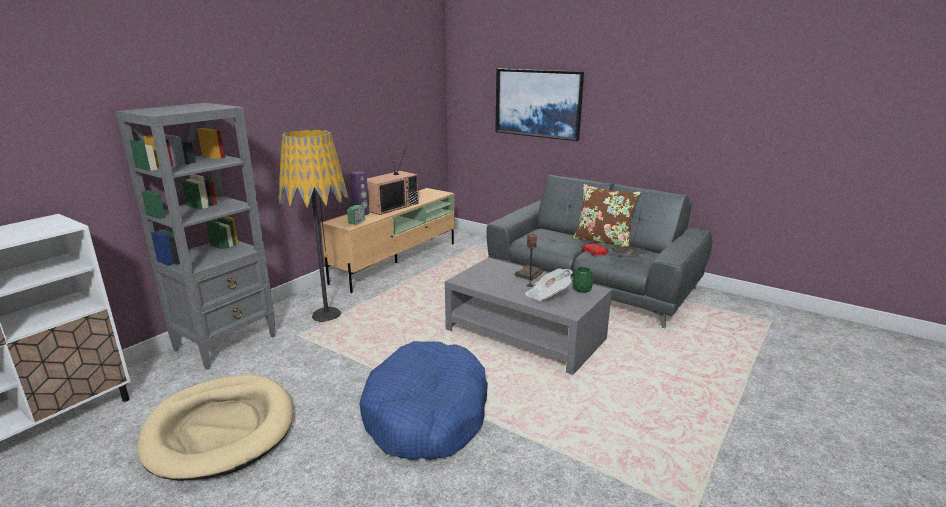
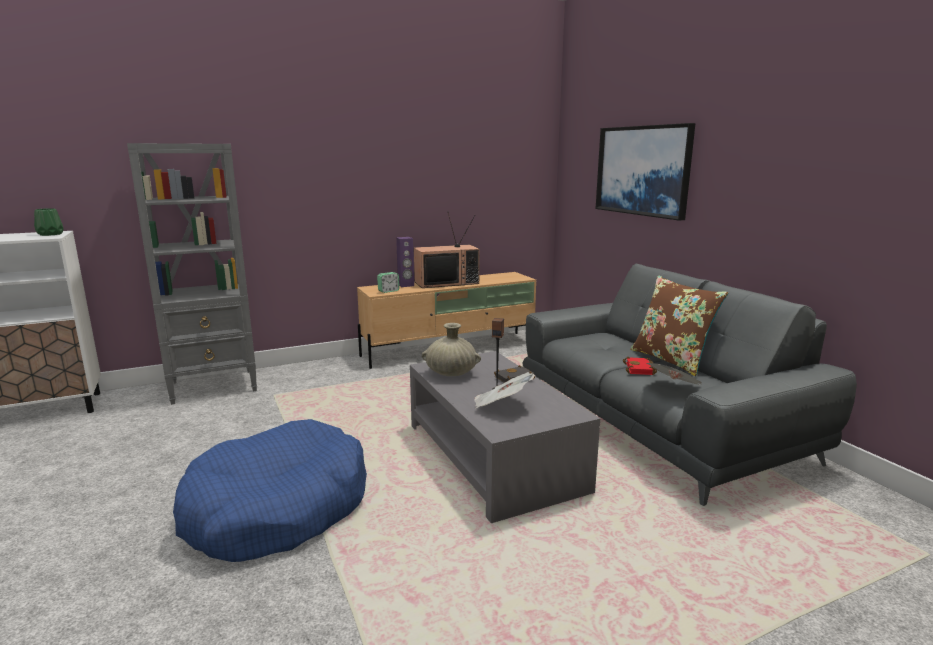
camera: 30 degrees right, 5 degrees down
beige dog bed [138,375,293,481] -> none
floor lamp [279,130,349,322] -> none
green vase [573,267,593,293] -> green vase moved to [34,208,64,236]
none -> beige vase [422,323,481,376]

